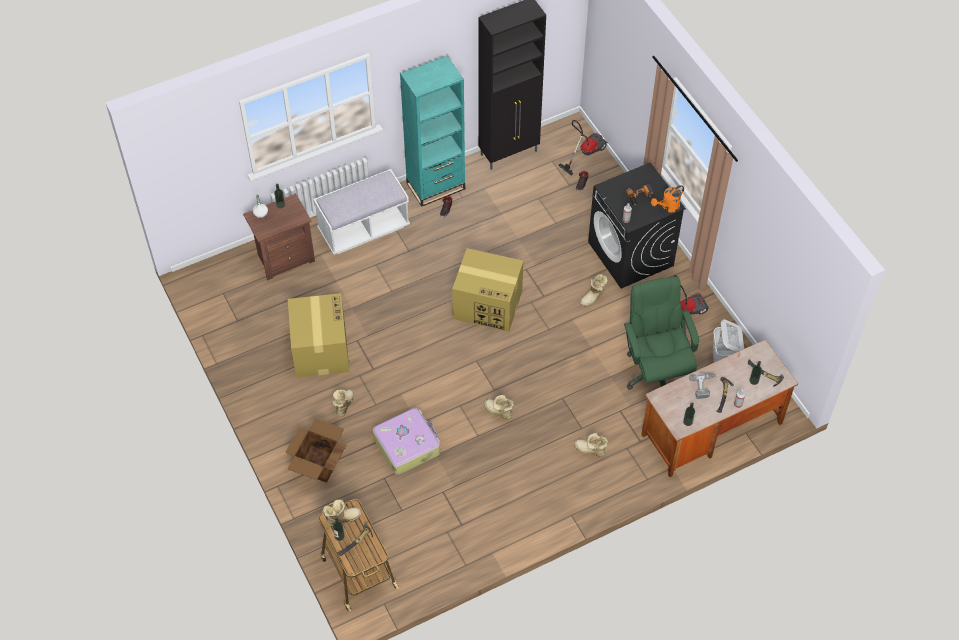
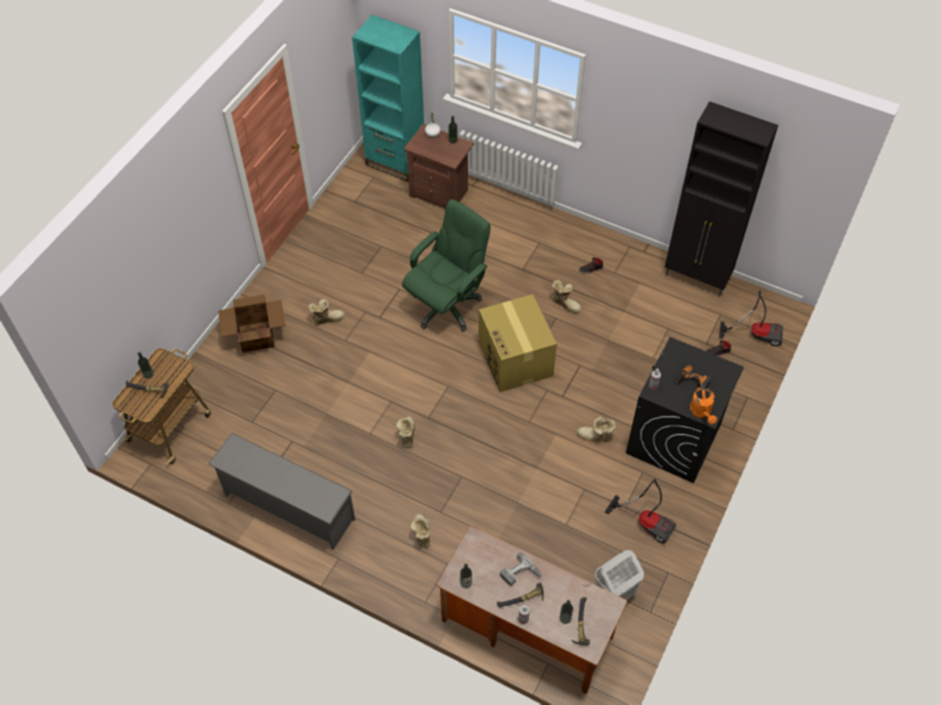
camera: 55 degrees right, 0 degrees up
cardboard box [288,293,350,378] -> none
white bench [313,169,410,255] -> none
boot [322,499,362,527] -> boot moved to [552,280,582,313]
suitcase [373,408,440,475] -> none
turquoise bookcase [400,56,465,207] -> turquoise bookcase moved to [352,15,424,182]
green office chair [624,276,699,390] -> green office chair moved to [402,199,491,331]
orange watering can [651,185,684,213] -> orange watering can turned 120 degrees counterclockwise [690,382,717,424]
none -> grey shoe rack [208,433,355,550]

